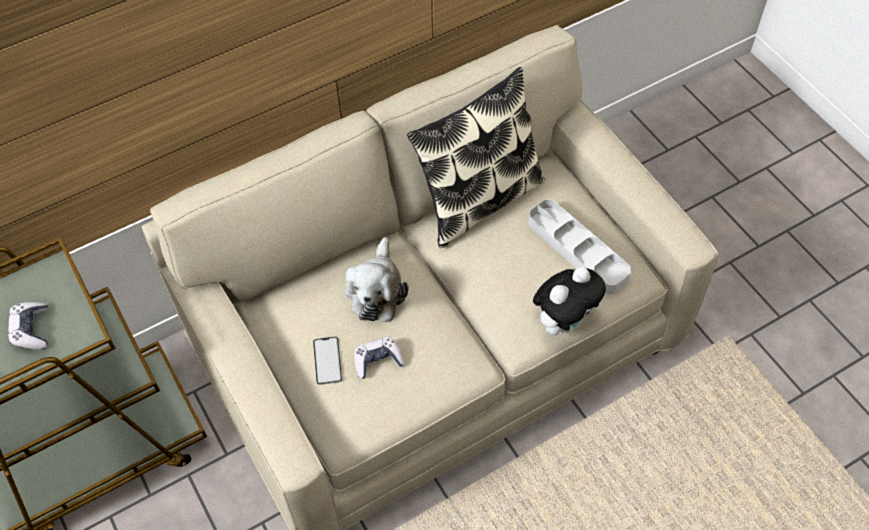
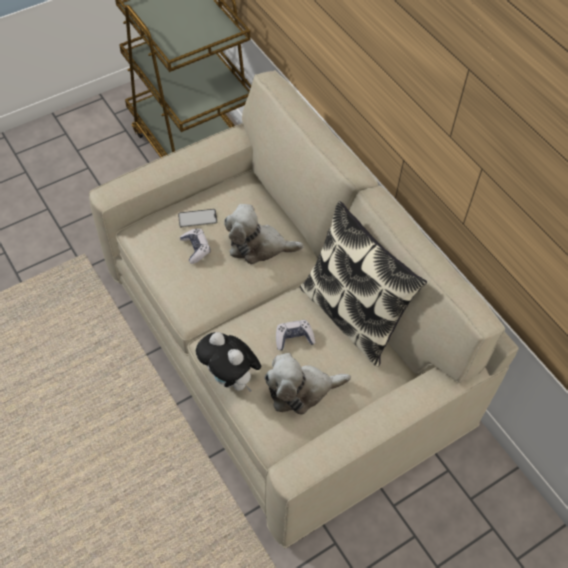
camera: 85 degrees right, 0 degrees up
game controller [8,302,48,350] -> game controller moved to [276,320,315,350]
grey tray [528,199,631,294] -> plush toy [264,353,351,415]

